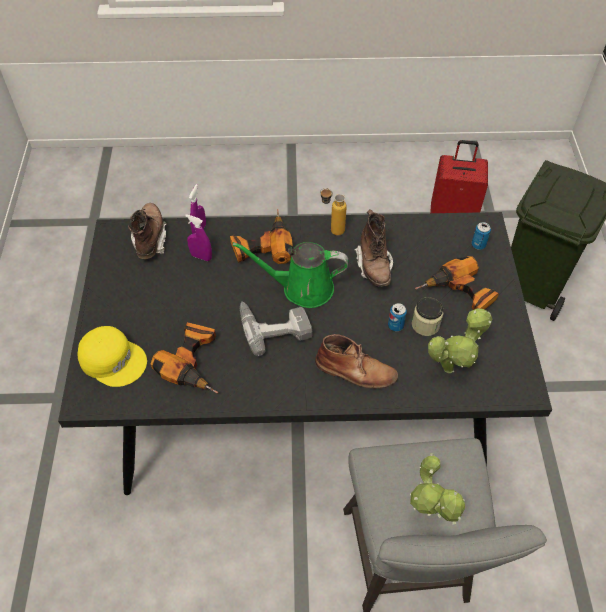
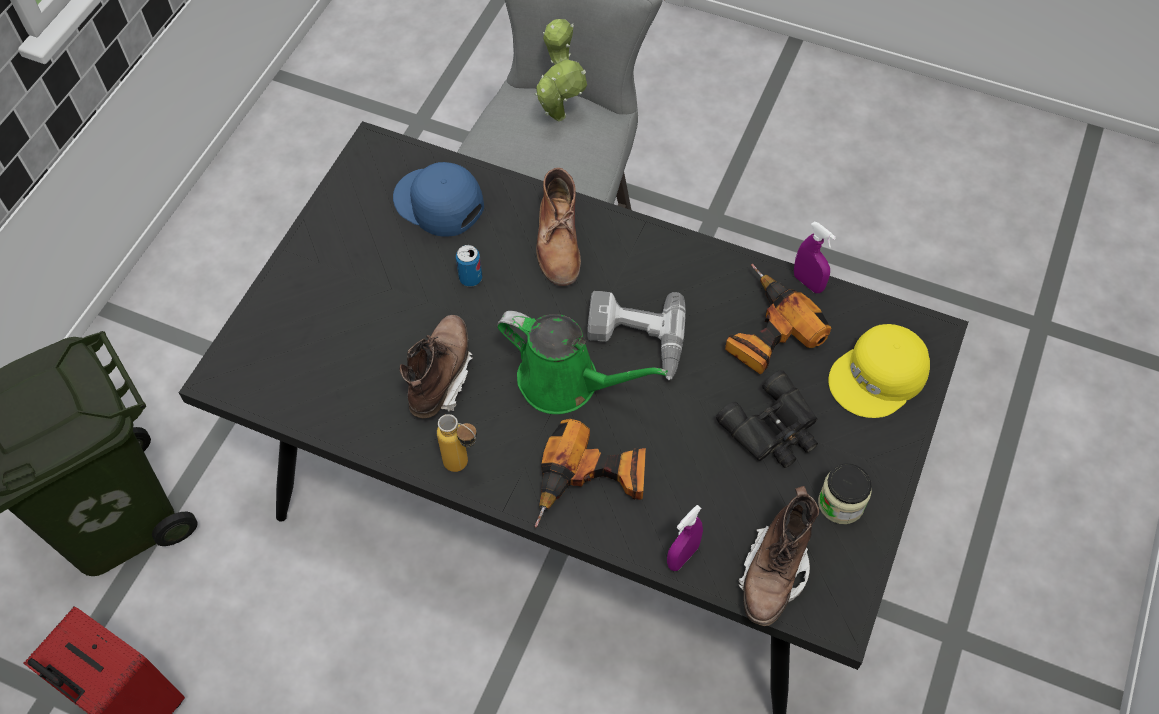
camera: 155 degrees left, 5 degrees up
yellow cap [77,326,147,387] -> yellow cap turned 90 degrees counterclockwise [828,324,930,418]
purple spray bottle [185,214,212,261] -> purple spray bottle moved to [794,221,836,293]
brown boot [315,334,398,389] -> brown boot turned 135 degrees counterclockwise [536,168,581,286]
jar [412,297,443,336] -> jar moved to [818,463,872,524]
power drill [415,256,499,310] -> none
potted plant [428,308,493,373] -> blue cap [393,162,484,236]
can [472,222,491,250] -> none
none -> black binoculars [716,370,818,468]

